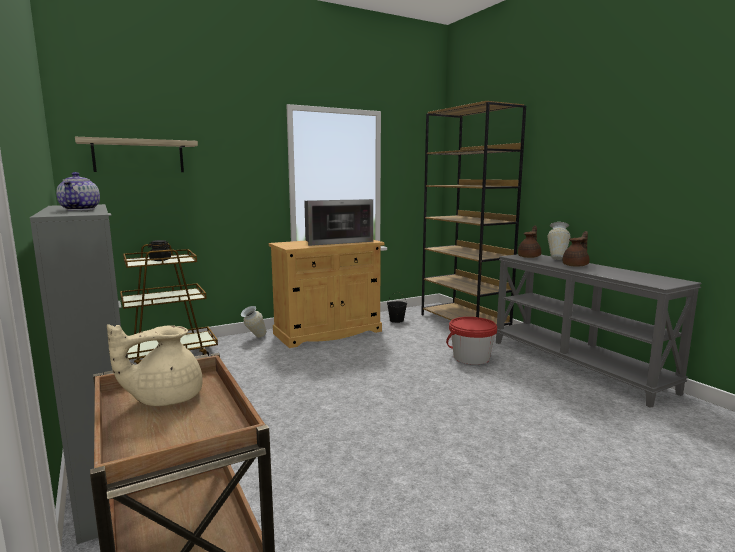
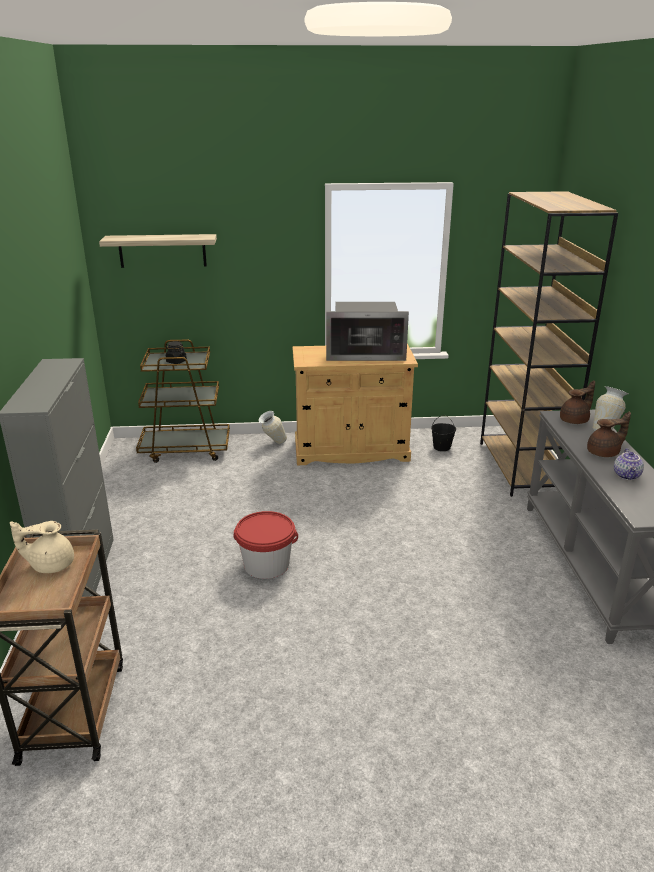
camera: 25 degrees right, 15 degrees up
teapot [56,172,100,211] -> teapot moved to [614,448,644,480]
red bucket [446,317,497,365] -> red bucket moved to [234,511,298,579]

